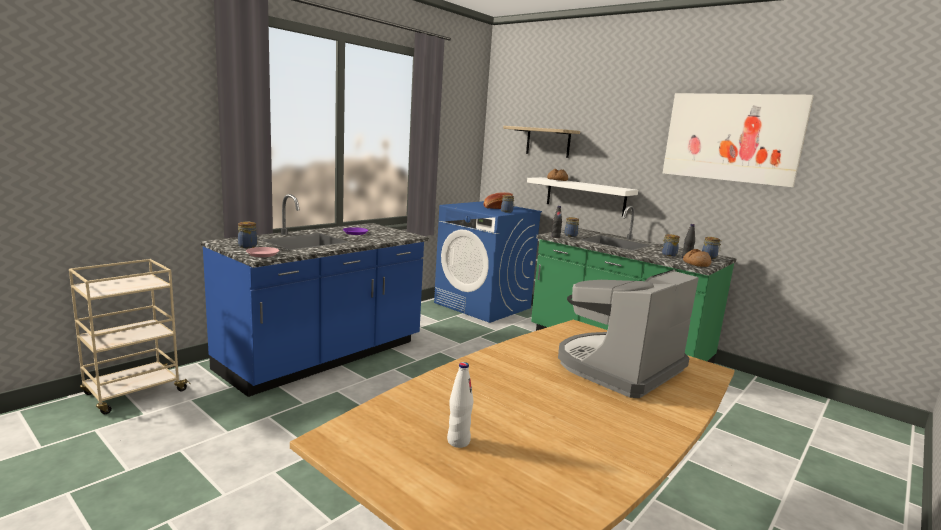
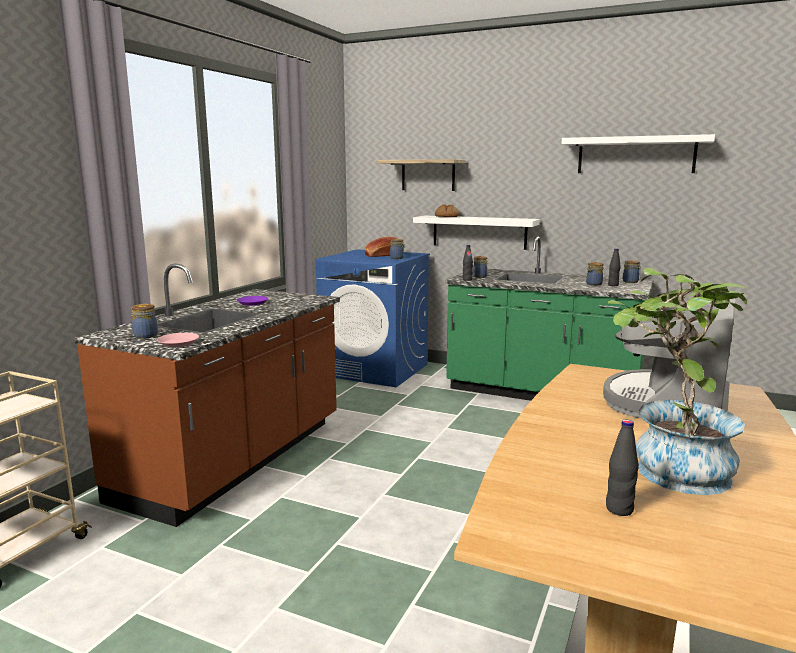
camera: 15 degrees left, 0 degrees up
blue counter [201,194,429,397] -> brown counter [74,263,340,527]
white bottle [447,362,474,448] -> black bottle [606,419,639,516]
picture [663,93,814,187] -> white shelf [561,134,715,173]
bread [683,249,711,267] -> none
none -> potted plant [607,268,749,495]

